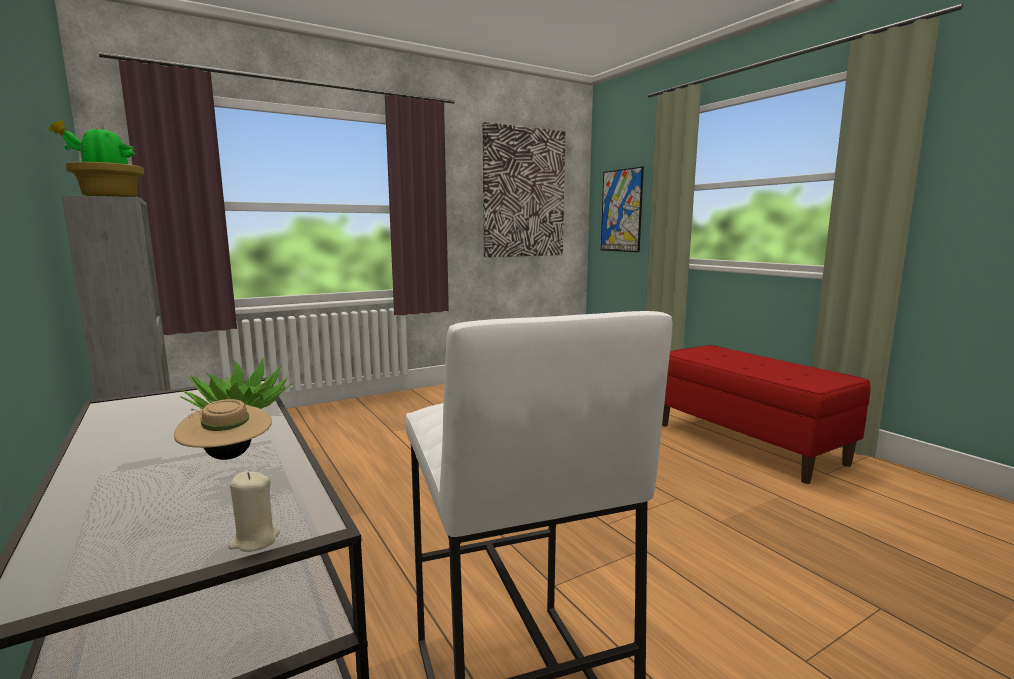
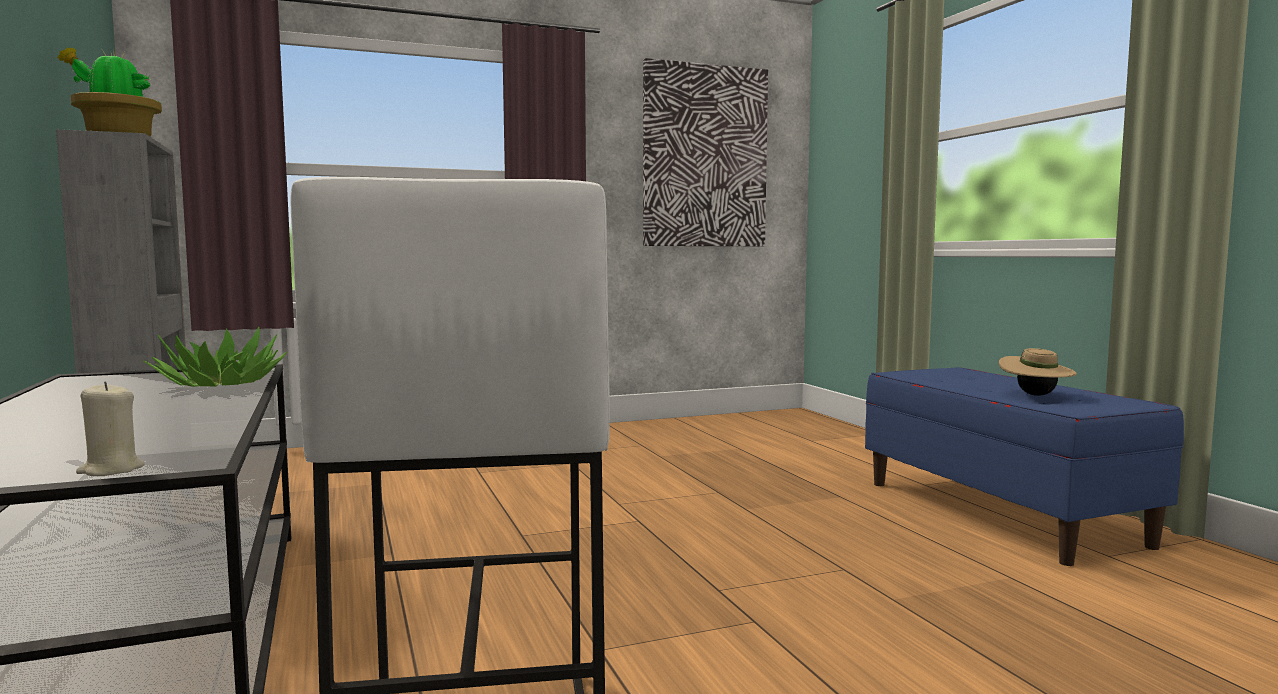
camera: 10 degrees right, 5 degrees down
beige hat [174,399,272,460] -> beige hat moved to [999,348,1077,396]
picture [601,167,644,252] -> none
red bench [662,345,870,484] -> blue bench [865,367,1184,566]

